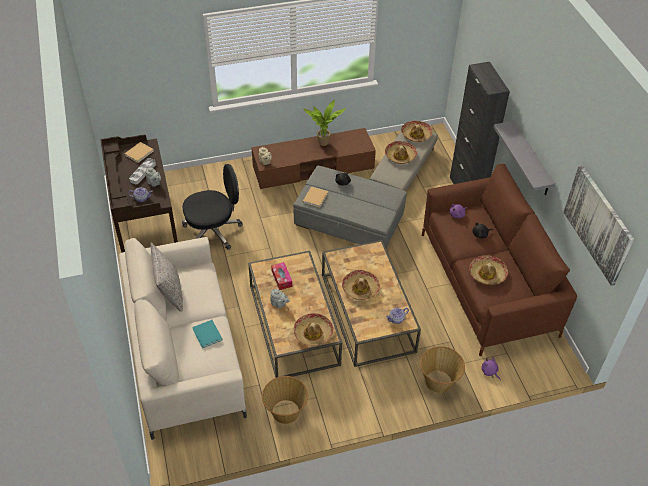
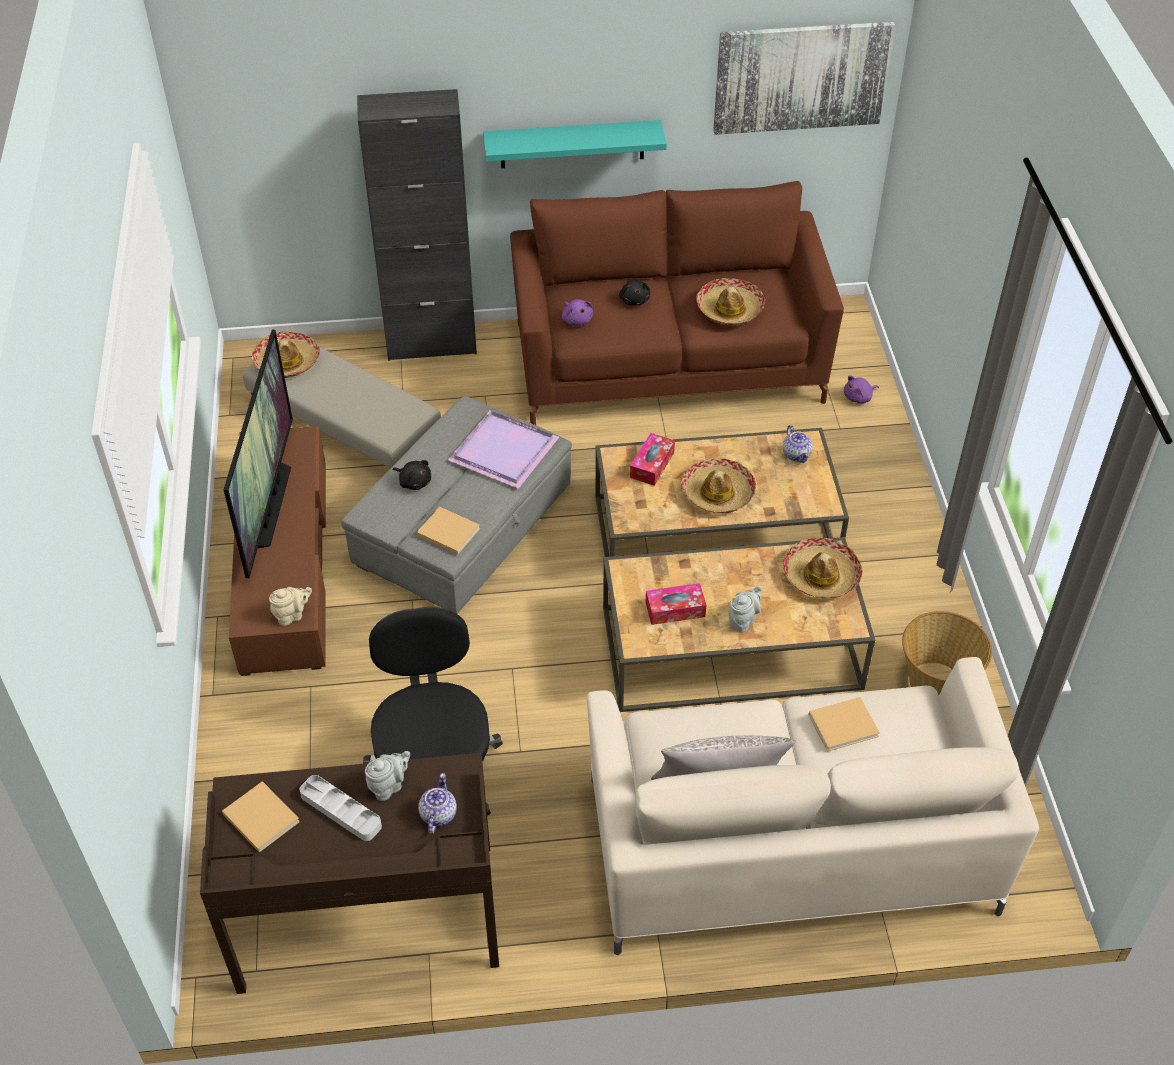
camera: 80 degrees left, 0 degrees up
turquoise book [192,320,222,348] -> beige book [809,697,880,752]
potted plant [303,100,346,146] -> television [223,330,293,578]
hat [385,141,417,164] -> none
basket [420,346,465,393] -> none
grey shelf [493,121,555,195] -> turquoise shelf [483,120,667,168]
none -> purple tray [448,410,559,489]
none -> tissue box [630,433,675,486]

